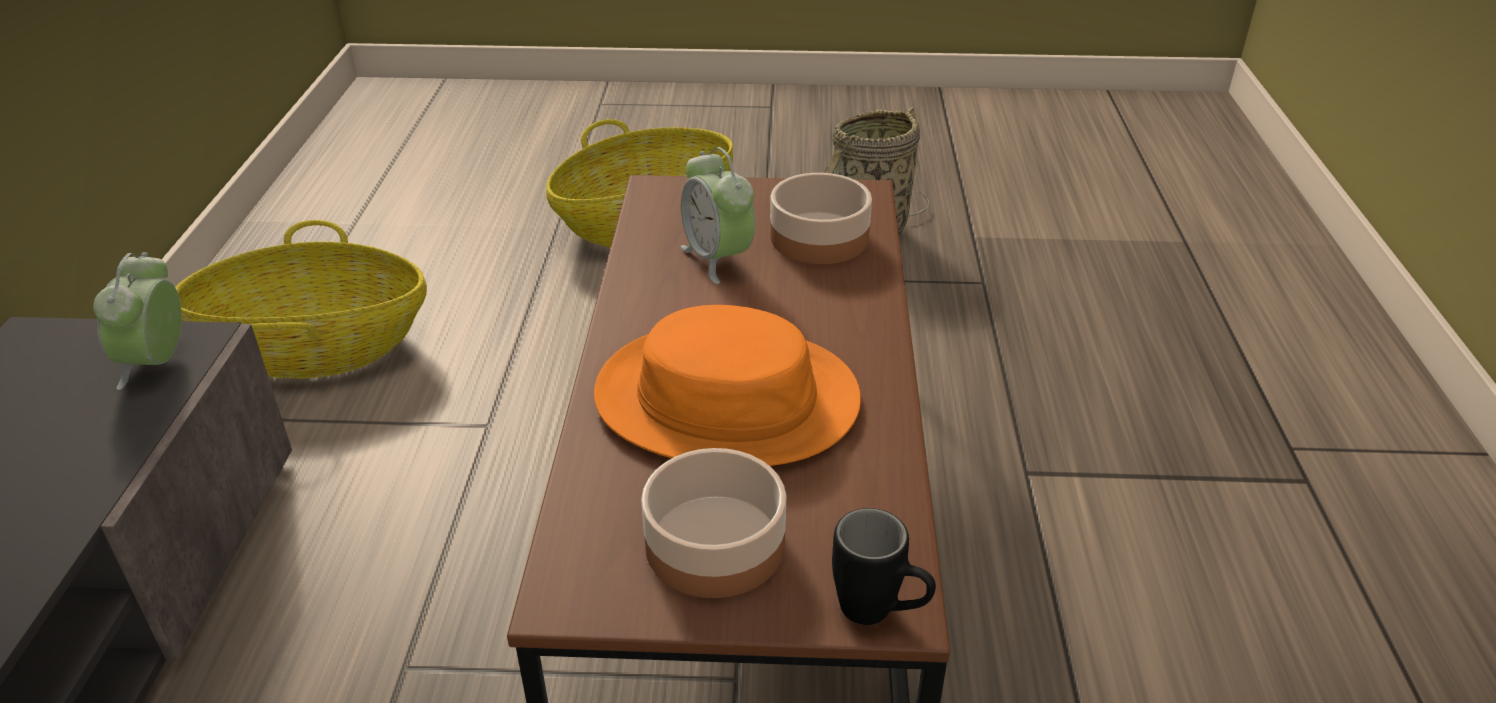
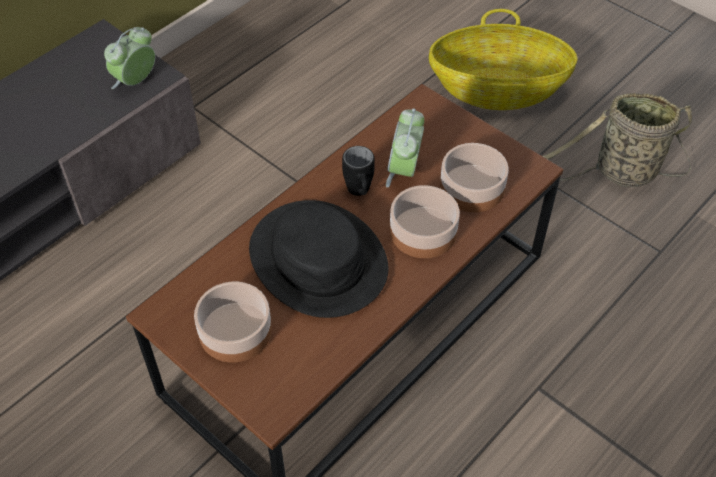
camera: 40 degrees right, 15 degrees up
basket [175,220,427,379] -> none
orange hat [594,305,861,466] -> black hat [249,200,389,318]
black mug [832,508,936,625] -> black mug moved to [342,146,375,196]
none -> bowl [390,185,460,258]

